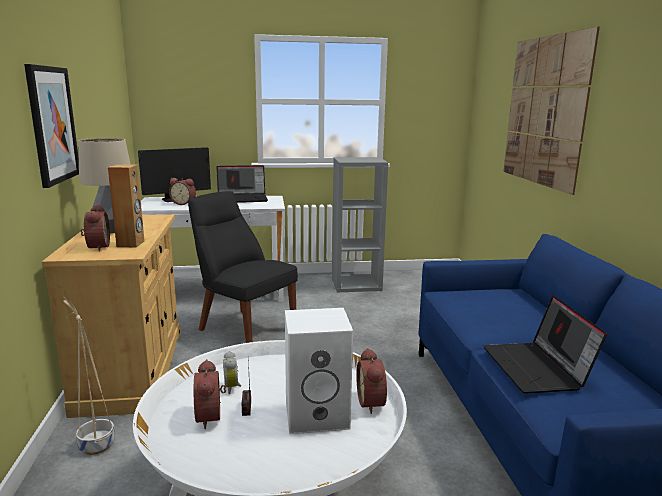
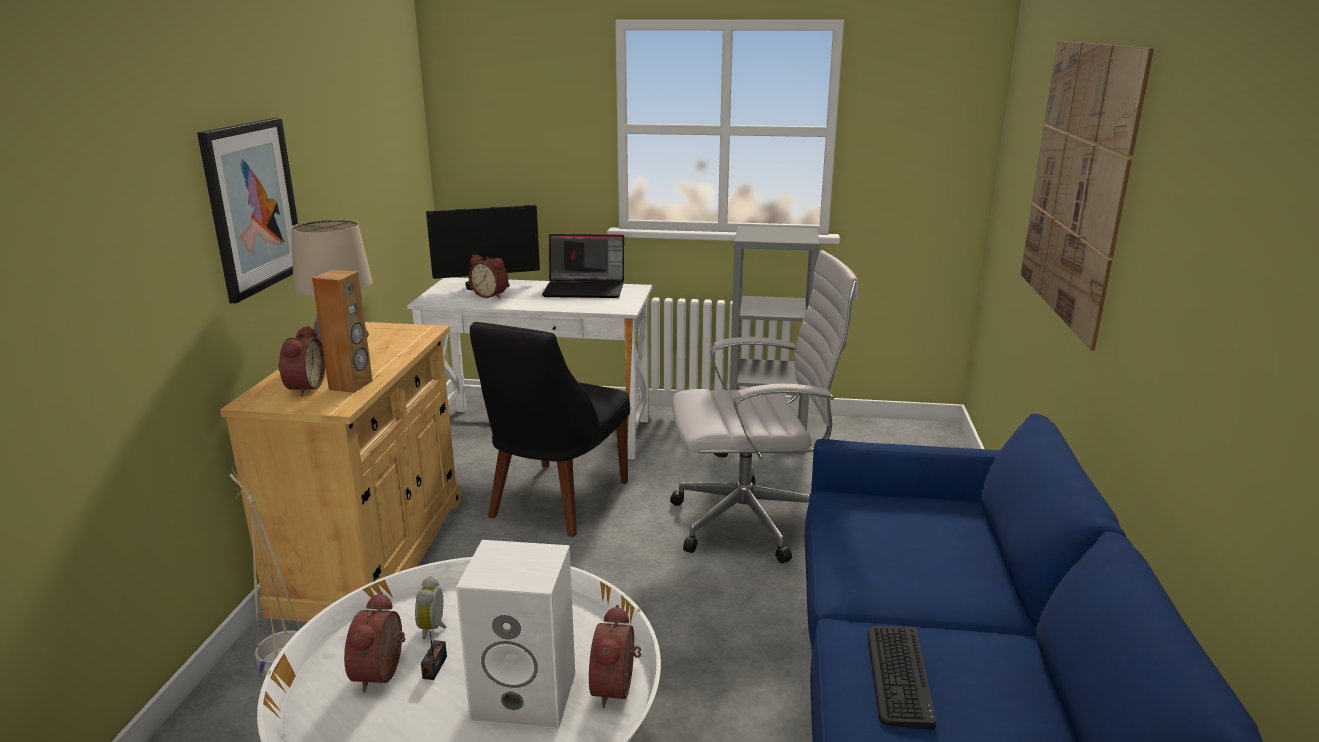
camera: 15 degrees right, 5 degrees up
black chair [188,191,298,343] -> black chair turned 120 degrees counterclockwise [470,322,630,537]
laptop [484,295,607,393] -> keyboard [867,626,936,730]
none -> white office chair [670,250,859,564]

